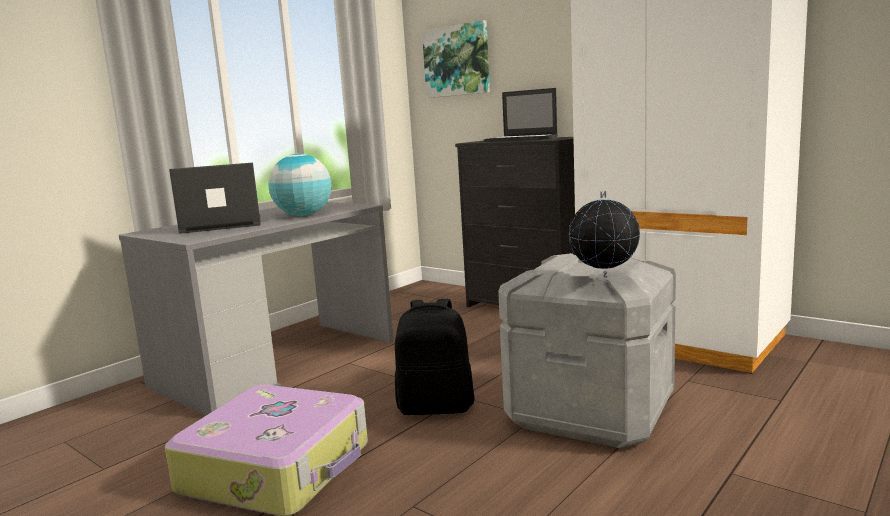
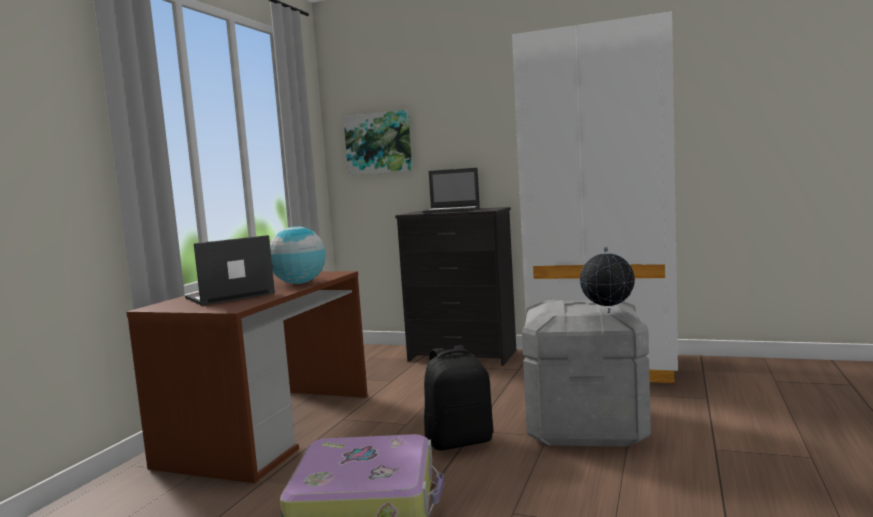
camera: 20 degrees left, 5 degrees down
grey desk [119,202,394,415] -> brown desk [126,271,368,483]

